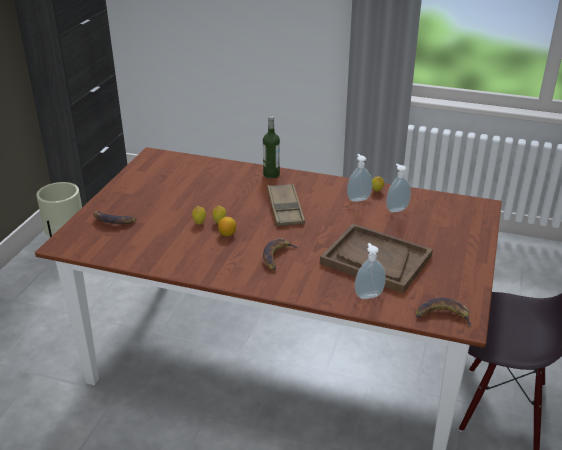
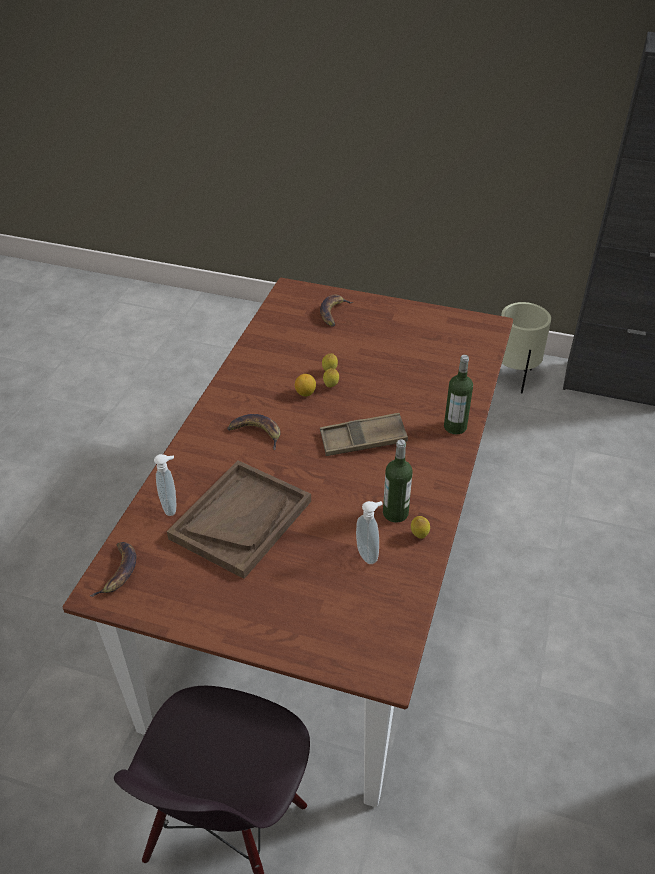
camera: 90 degrees right, 10 degrees up
soap dispenser [347,154,372,202] -> bottle [383,439,413,523]

